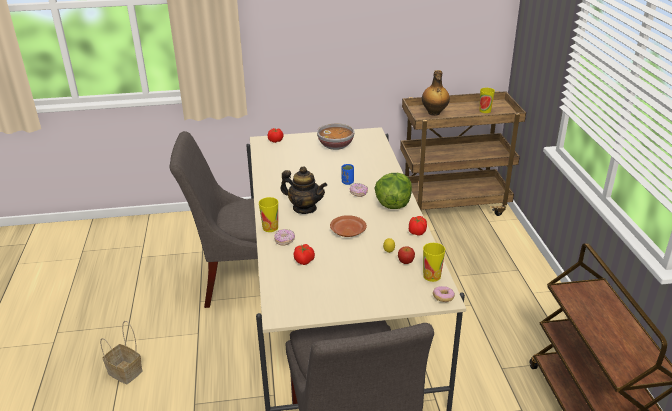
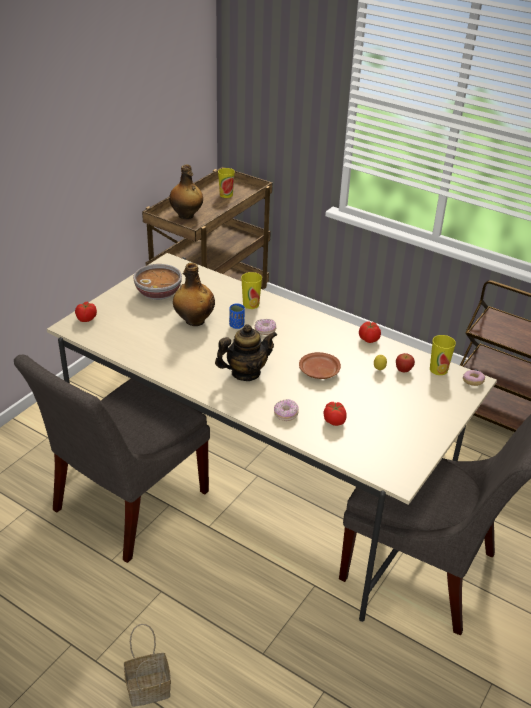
camera: 50 degrees left, 5 degrees up
cup [259,197,278,232] -> cup moved to [241,272,262,309]
lettuce [375,173,412,209] -> none
none -> bottle [173,263,215,326]

